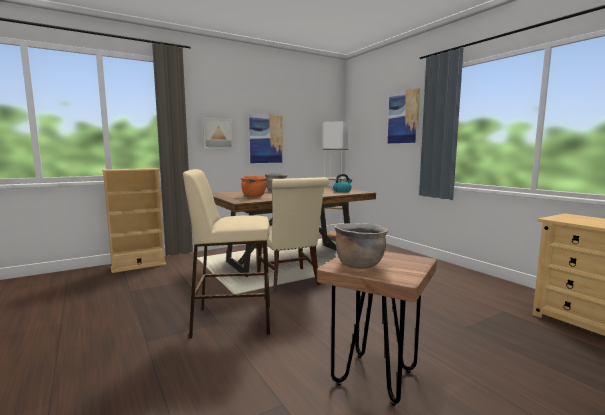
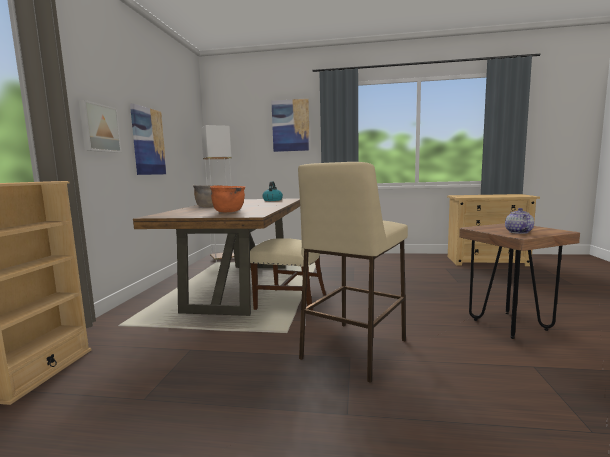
camera: 50 degrees left, 0 degrees up
brown cooking pot [334,223,388,269] -> teapot [505,208,534,234]

